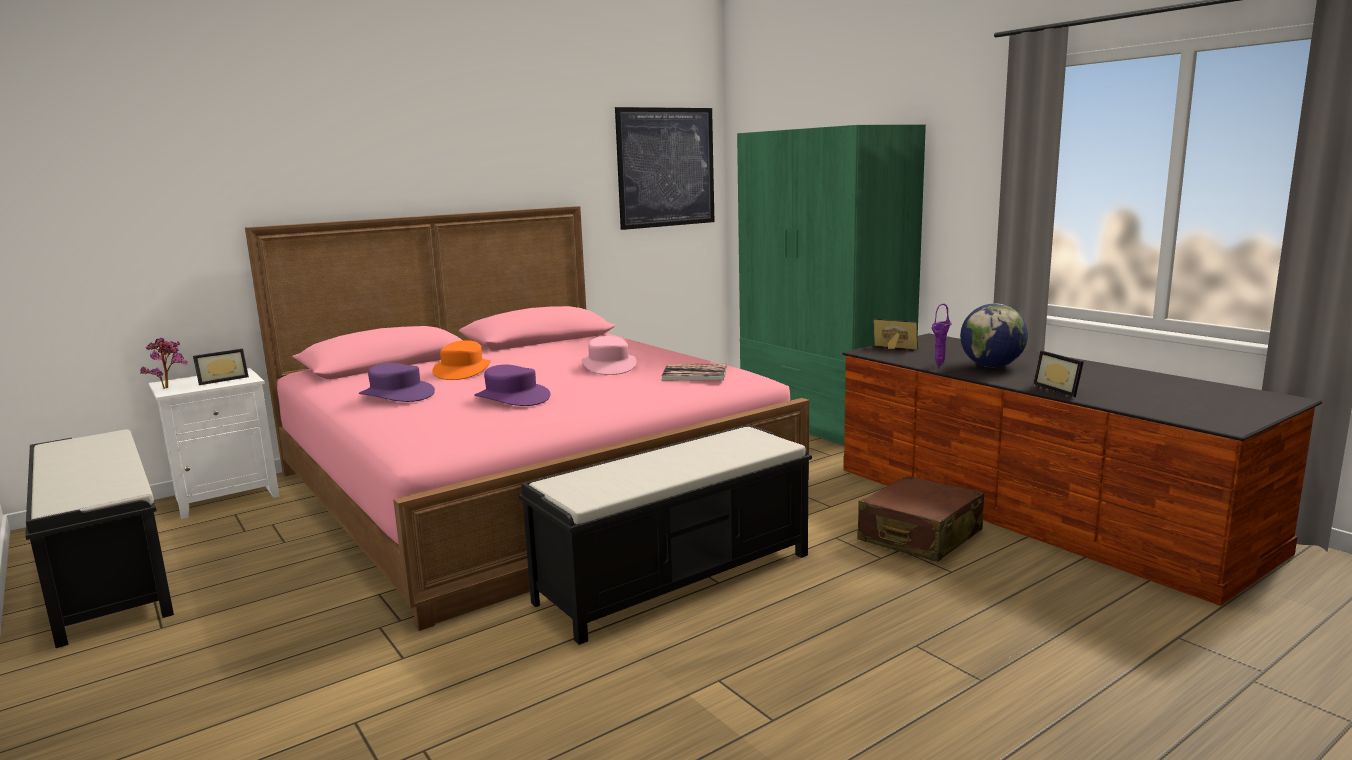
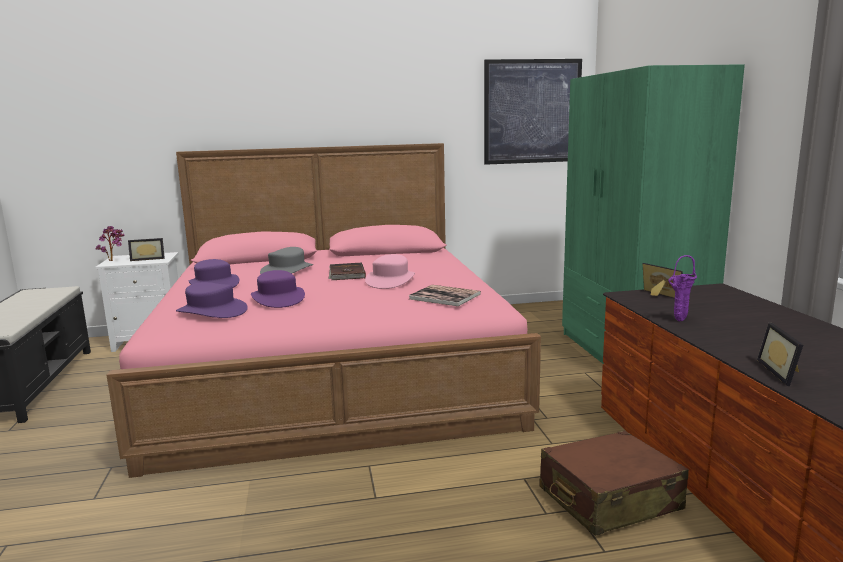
camera: 25 degrees right, 0 degrees up
orange hat [432,340,491,380] -> grey hat [260,247,313,274]
black bench [519,425,812,645] -> none
globe [960,303,1028,367] -> none
none -> purple hat [176,282,248,318]
none -> brown book [328,262,366,280]

